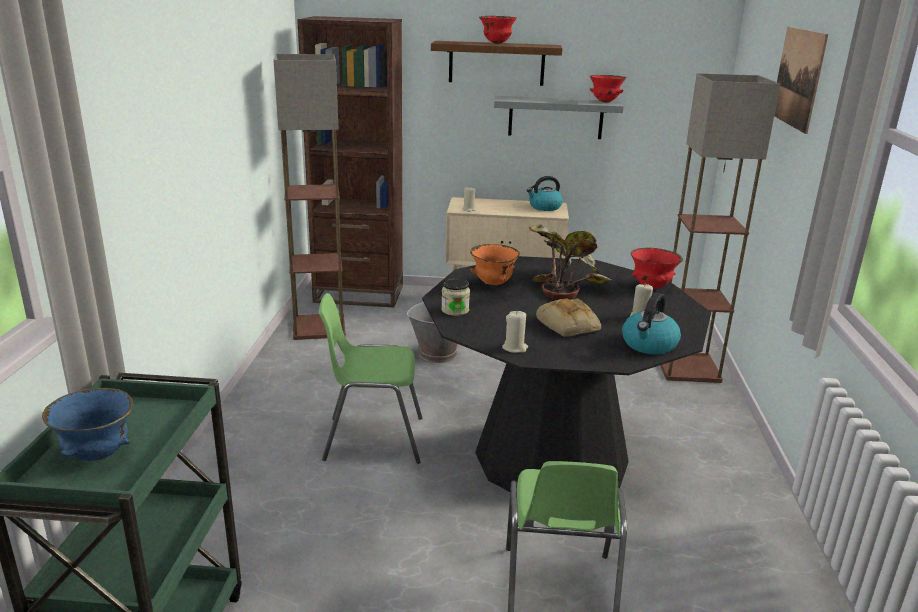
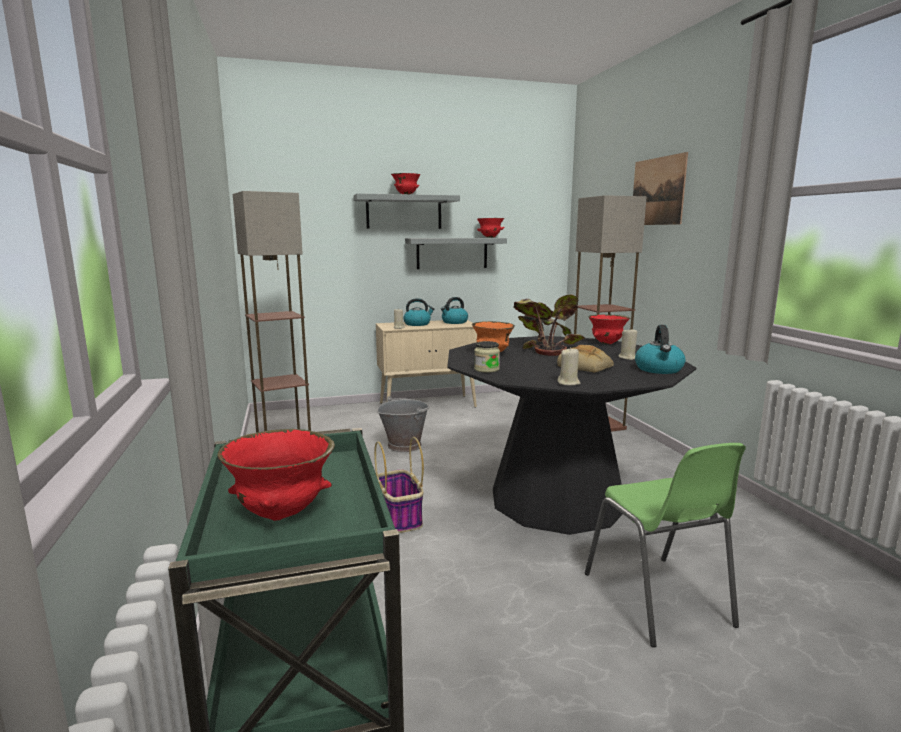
camera: 20 degrees left, 10 degrees down
blue bowl [42,388,133,461] -> red bowl [217,429,335,521]
brown bookcase [297,16,403,308] -> none
green chair [319,293,422,464] -> basket [374,437,424,533]
brown shelf [431,41,562,86] -> grey shelf [353,193,460,229]
none -> kettle [403,298,434,326]

